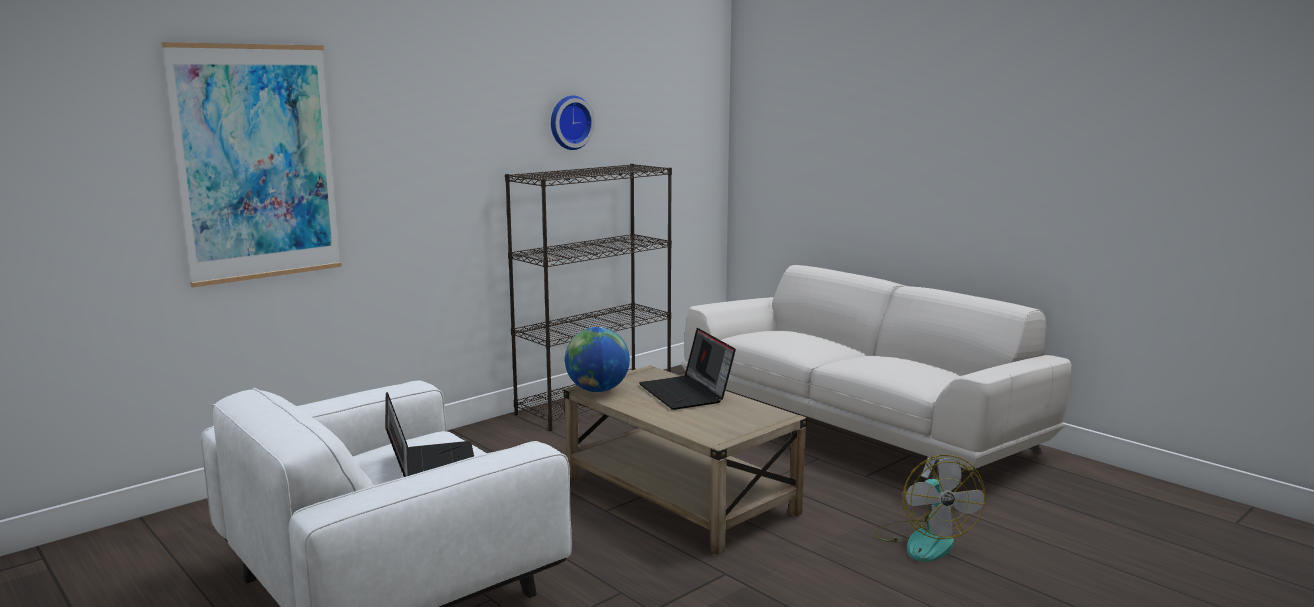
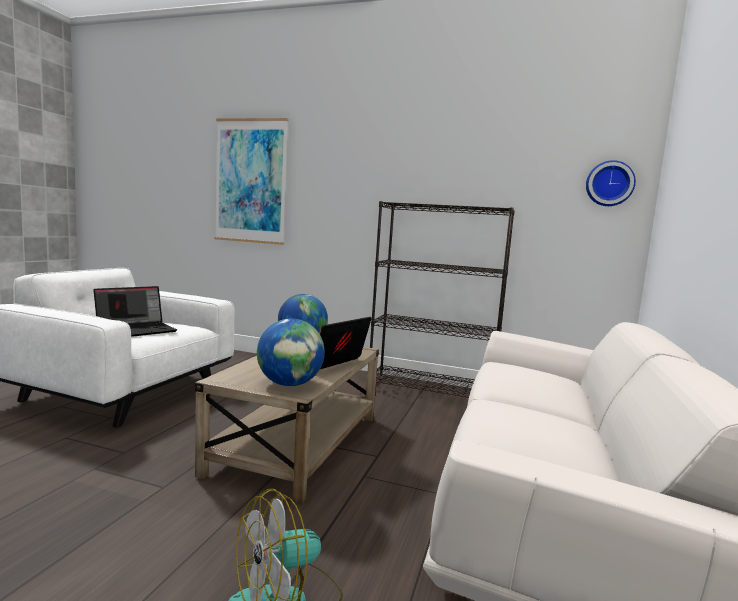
camera: 60 degrees right, 5 degrees down
wall clock [551,96,595,150] -> wall clock moved to [586,160,636,206]
none -> globe [257,318,325,386]

